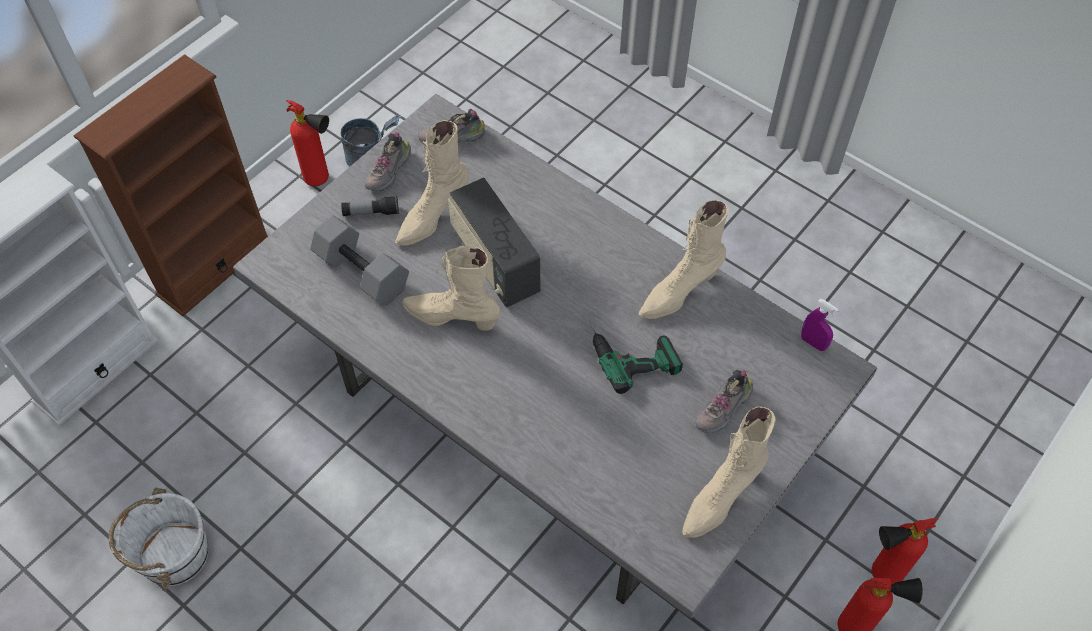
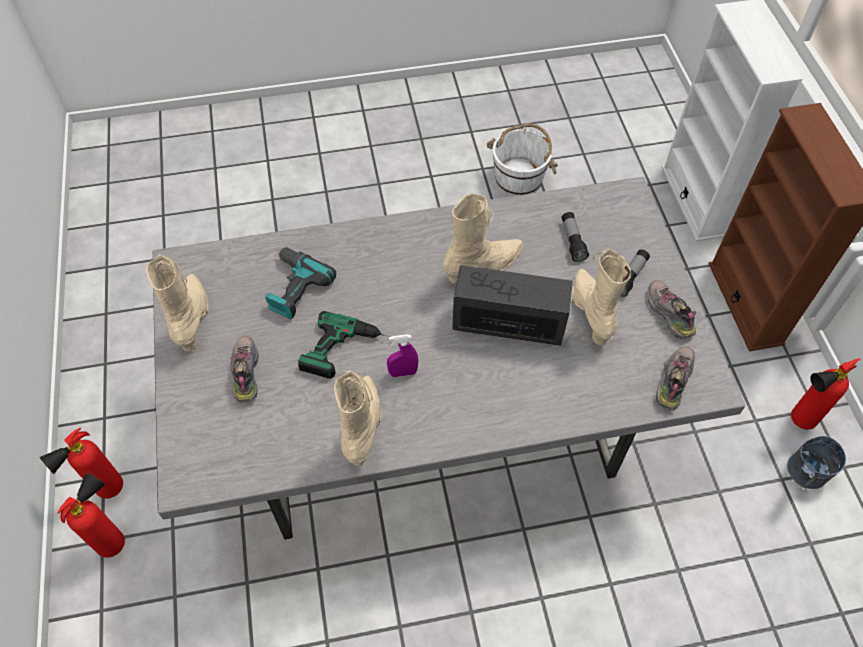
camera: 130 degrees right, 0 degrees up
grey dumbbell [310,216,409,305] -> flashlight [561,212,589,262]
purple spray bottle [801,299,839,351] -> purple spray bottle moved to [387,335,418,377]
none -> power drill [265,247,336,319]

